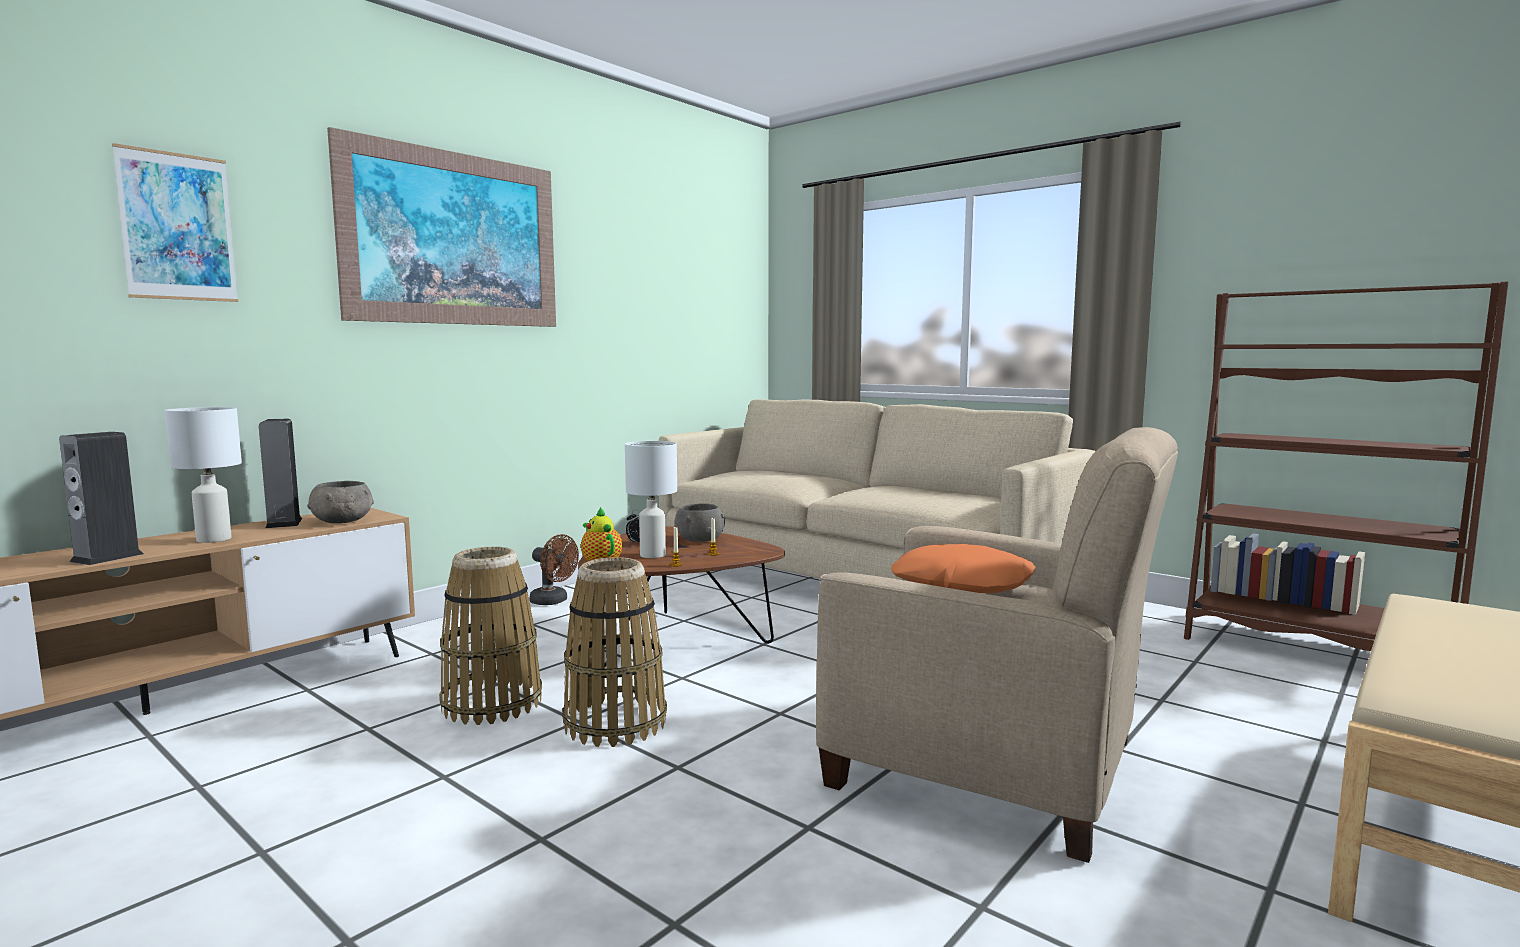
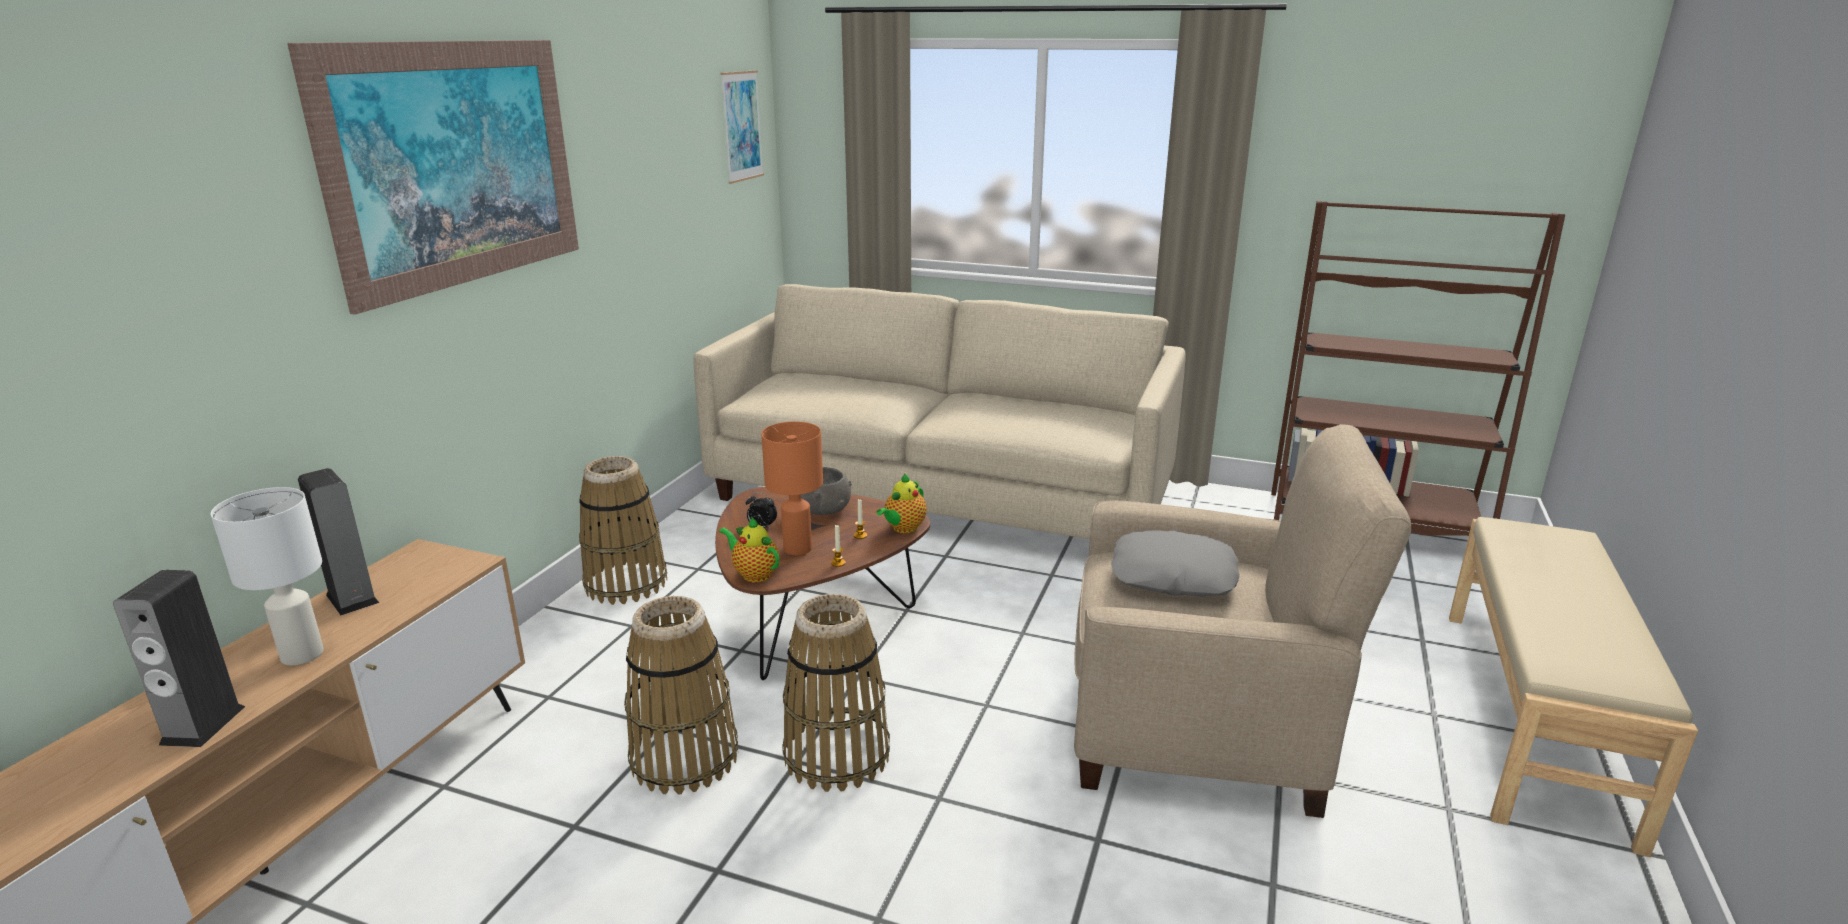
camera: 20 degrees left, 15 degrees up
picture [112,143,238,302] -> picture moved to [720,70,764,184]
grey bowl [307,481,374,523] -> none
brown fan [530,534,579,605] -> basket [579,456,667,605]
white table lamp [625,441,677,558] -> orange table lamp [761,421,823,555]
orange pillow [891,544,1035,593] -> grey pillow [1111,530,1240,597]
none -> teapot [876,474,927,533]

